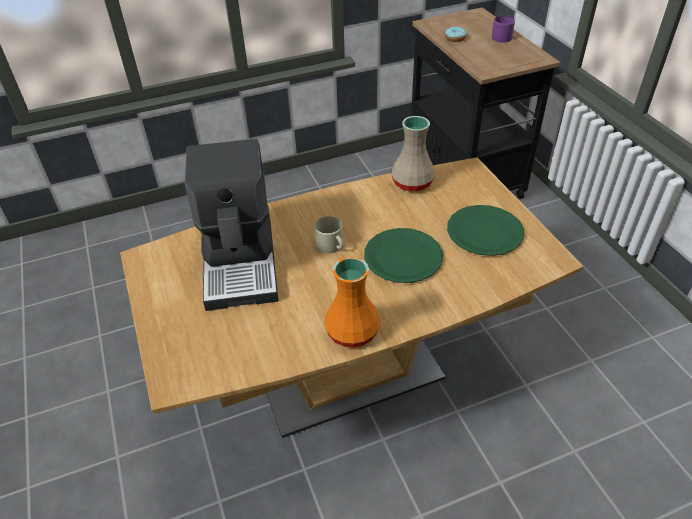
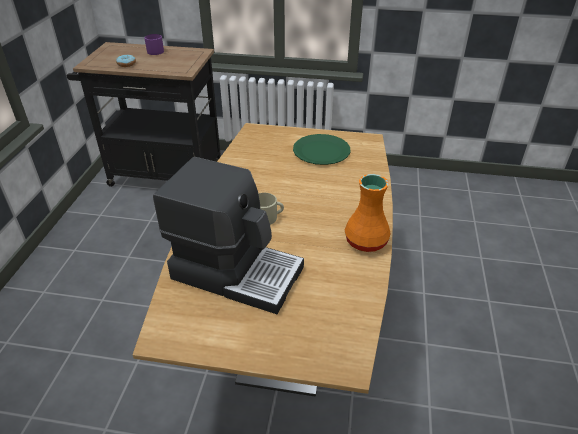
camera: 60 degrees left, 5 degrees down
green plate [364,228,443,283] -> none
beige vase [392,116,435,192] -> none

